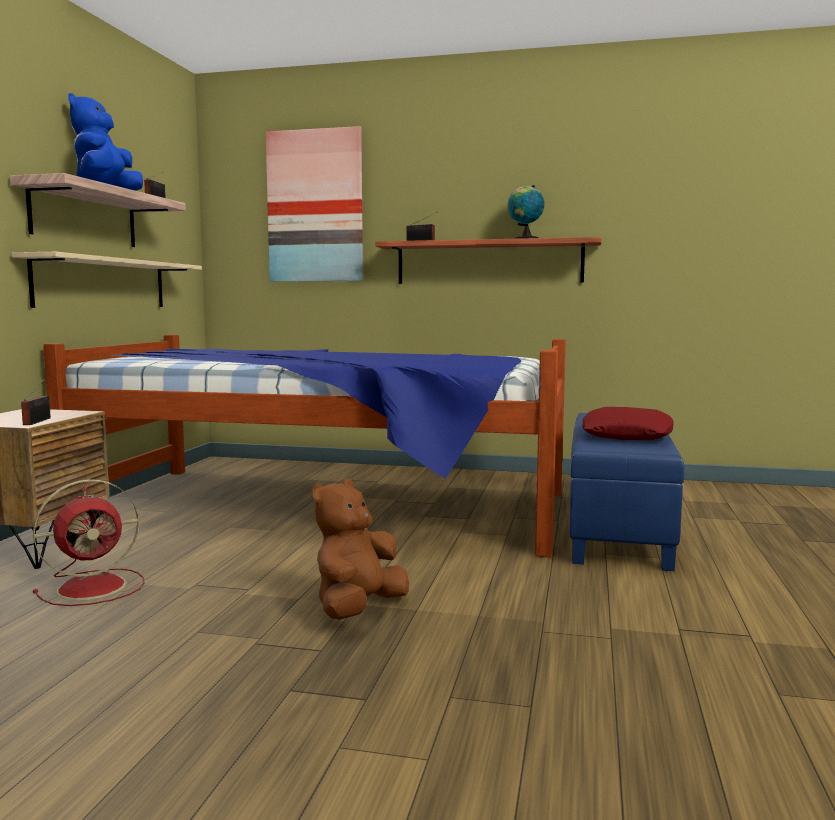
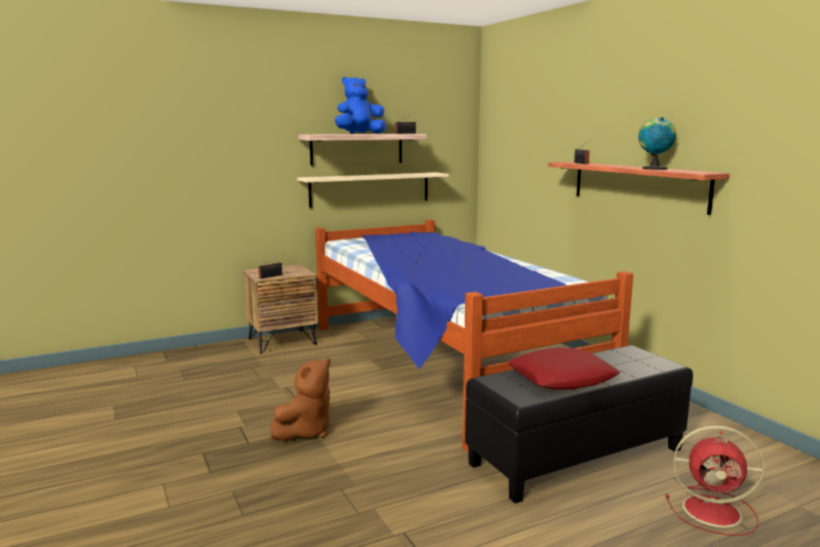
camera: 50 degrees right, 5 degrees up
red fan [33,479,145,606] -> red fan moved to [666,425,764,535]
picture [265,126,363,282] -> none
brown plush toy [313,479,409,620] -> brown plush toy turned 135 degrees clockwise [270,358,331,441]
blue ottoman [569,413,684,571] -> black ottoman [465,345,693,503]

